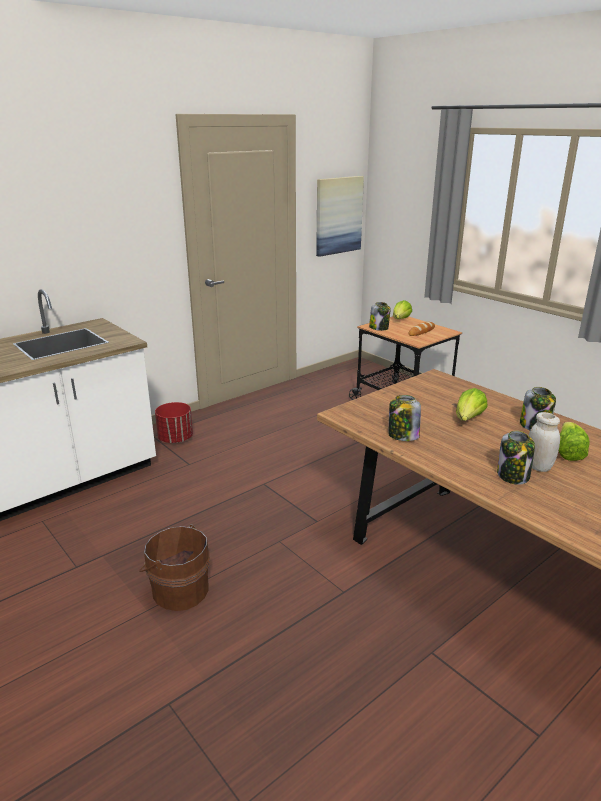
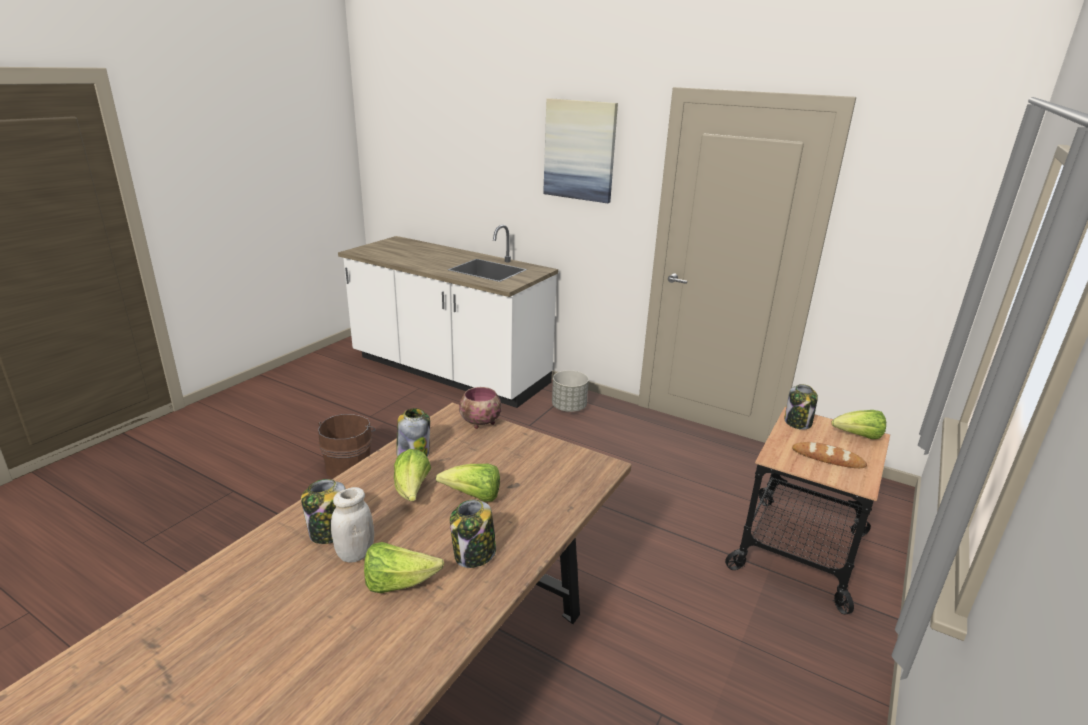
camera: 70 degrees right, 0 degrees up
red planter [155,402,193,443] -> grey planter [552,370,589,412]
picture [316,176,364,257] -> picture moved to [543,98,618,203]
none -> lettuce [394,449,431,501]
none -> bowl [459,387,501,429]

